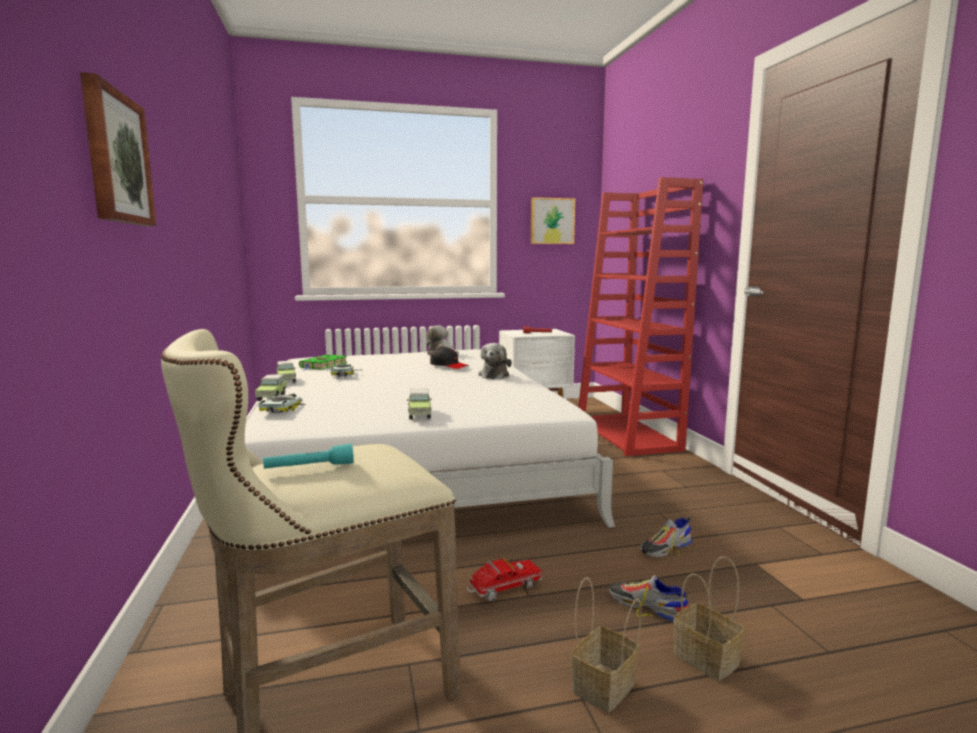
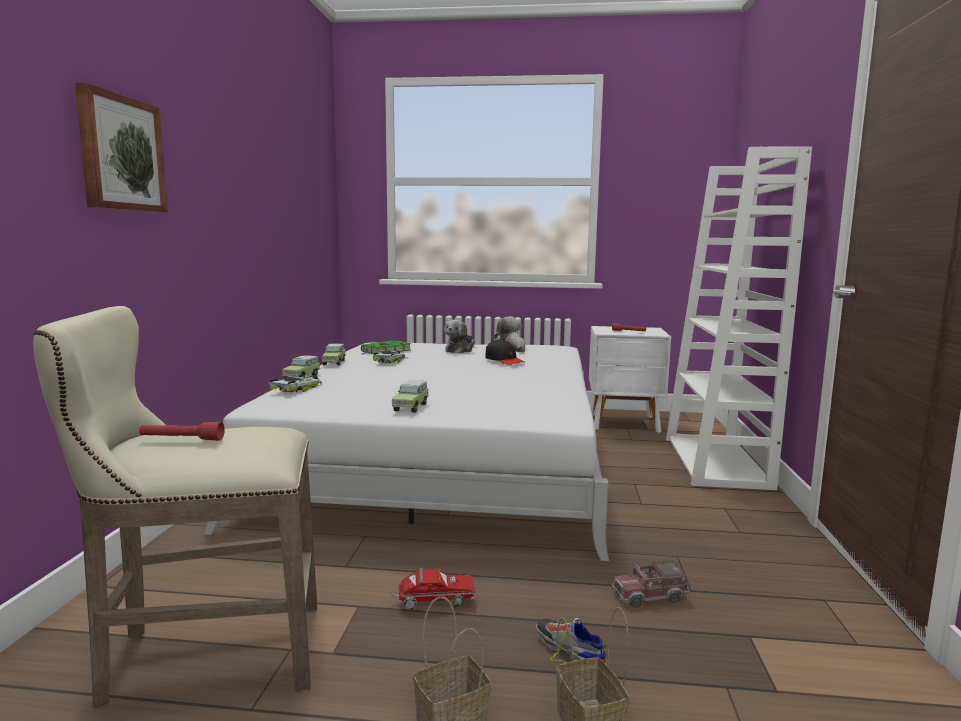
camera: 20 degrees right, 0 degrees up
turquoise flashlight [263,444,354,469] -> red flashlight [139,422,225,441]
plush toy [478,343,512,379] -> plush toy moved to [444,320,475,354]
picture [531,197,575,244] -> none
red bookcase [578,177,703,456] -> white bookcase [666,146,812,490]
shoe [641,517,692,557] -> toy truck [611,561,690,608]

